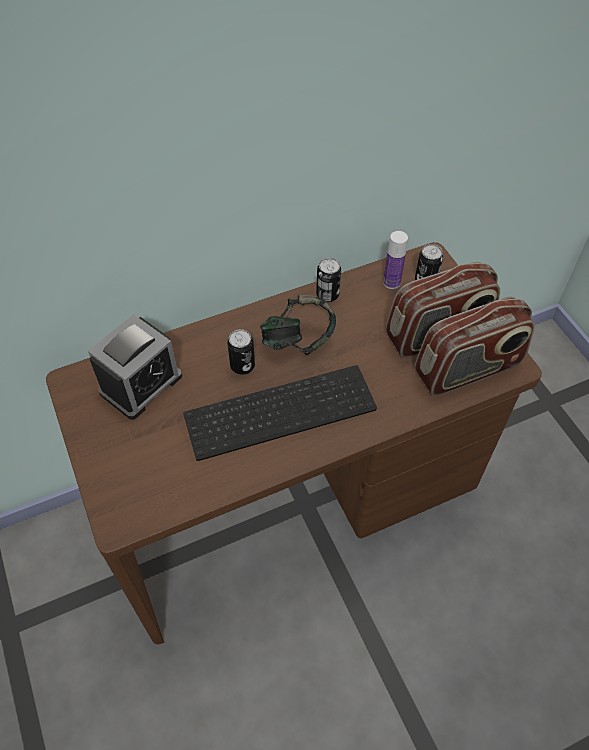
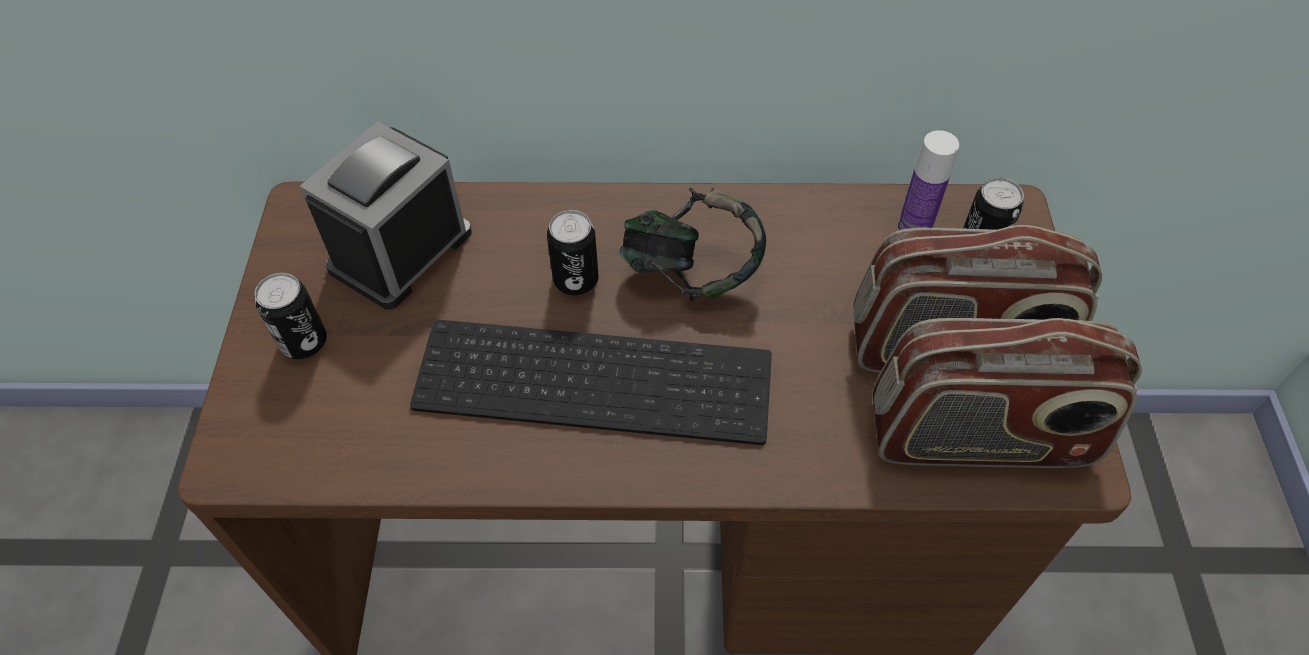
camera: 25 degrees right, 0 degrees up
alarm clock [88,314,182,420] -> alarm clock turned 150 degrees clockwise [300,122,472,310]
can [316,258,341,302] -> can moved to [254,273,327,359]

